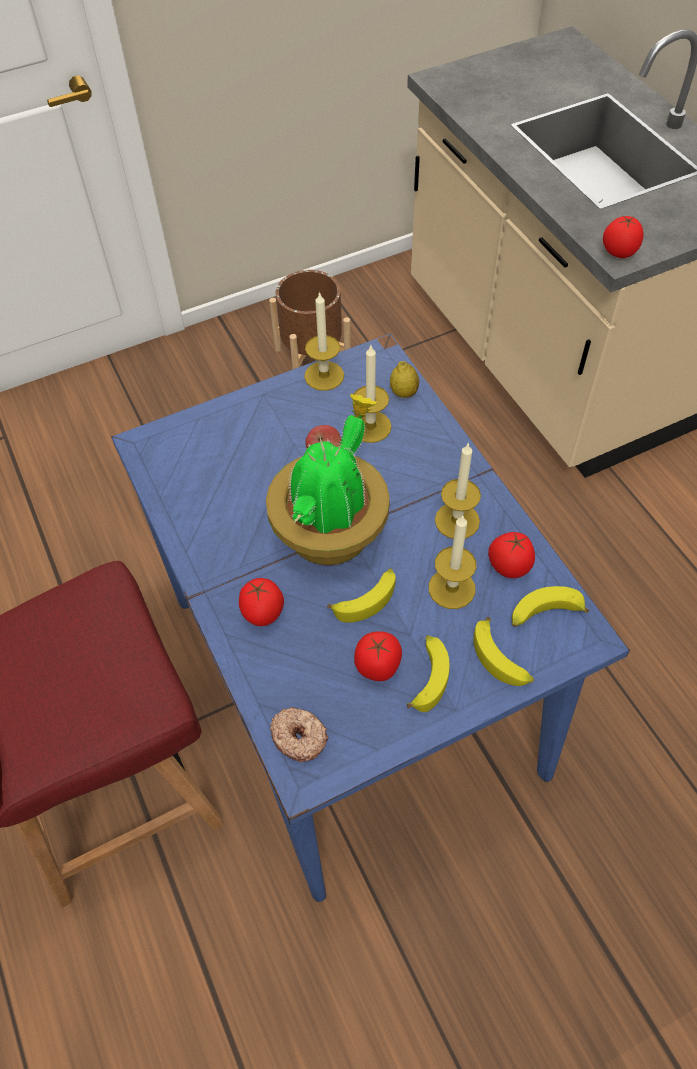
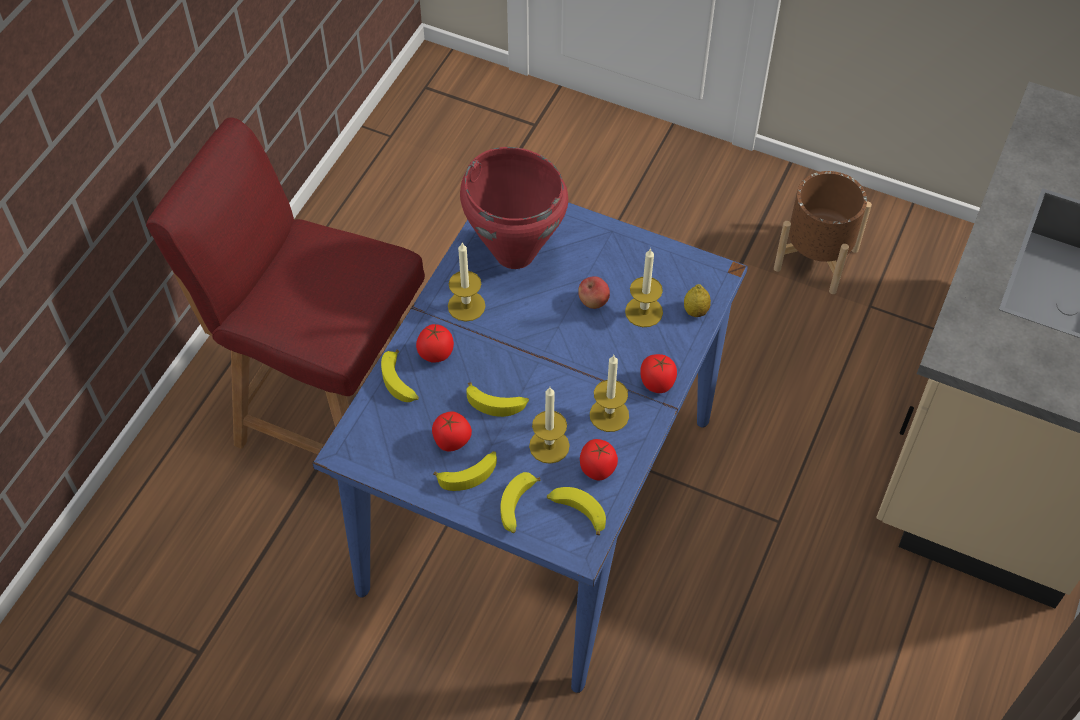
camera: 50 degrees right, 0 degrees up
potted plant [266,394,390,565] -> none
donut [270,707,328,762] -> none
candle [304,291,344,391] -> candle moved to [448,243,485,322]
tomato [603,215,644,258] -> tomato moved to [640,354,677,393]
none -> banana [381,350,419,402]
none -> red cooking pot [460,147,568,269]

